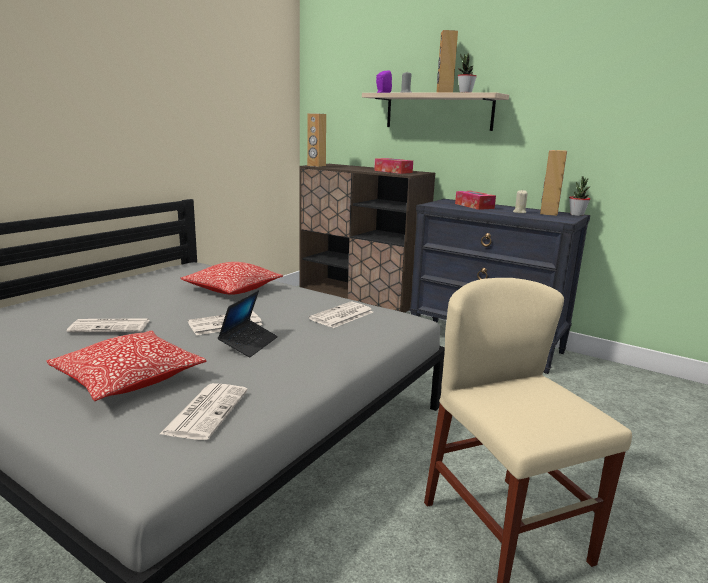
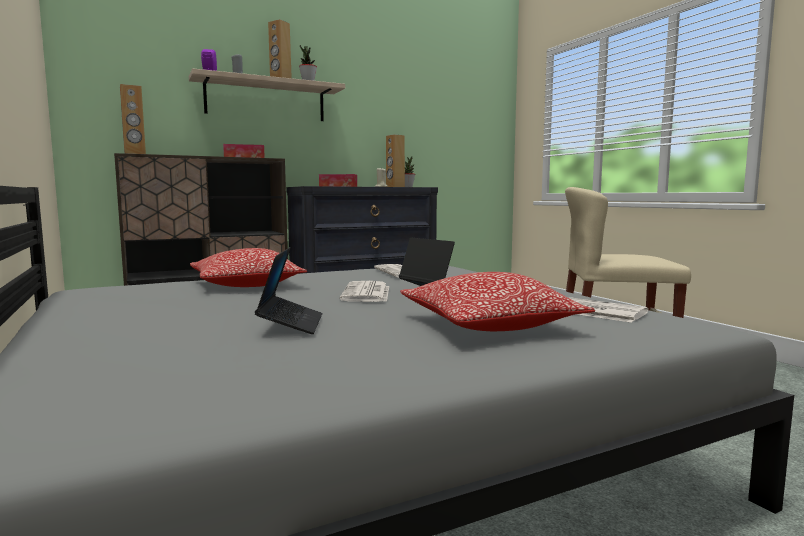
camera: 60 degrees left, 10 degrees down
newspaper [67,318,150,333] -> laptop [255,247,323,334]

